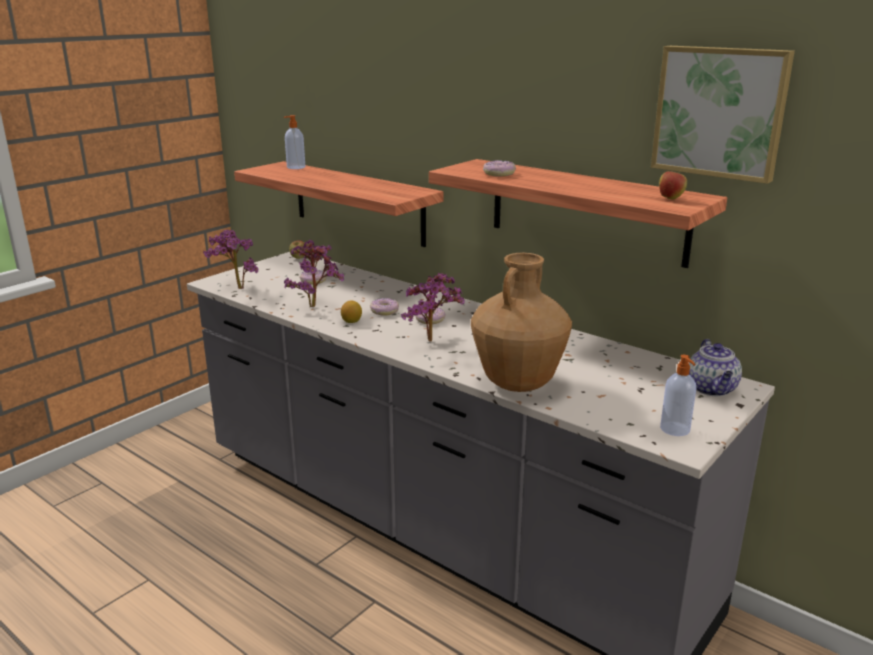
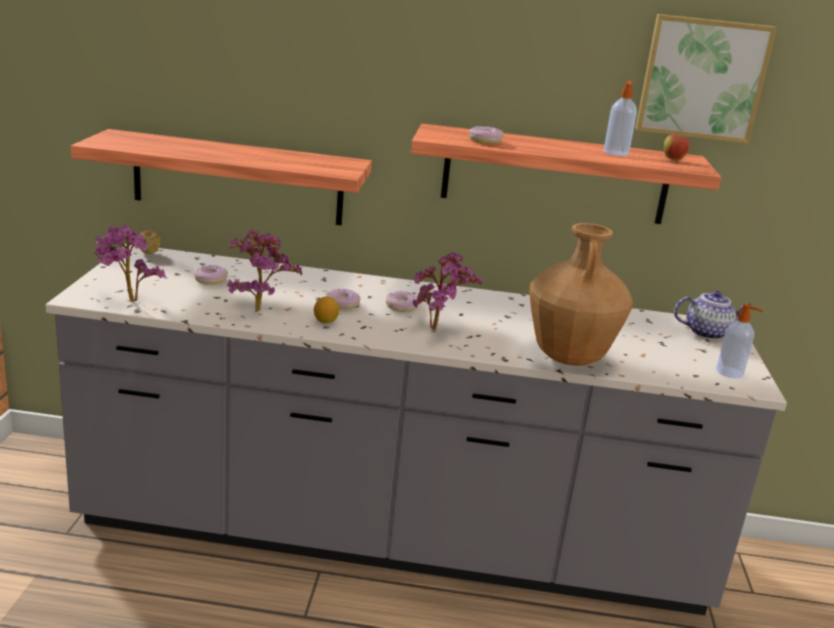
camera: 35 degrees left, 0 degrees up
soap dispenser [284,115,305,169] -> soap dispenser moved to [604,81,637,156]
teapot [689,339,742,396] -> teapot turned 60 degrees counterclockwise [674,290,753,339]

